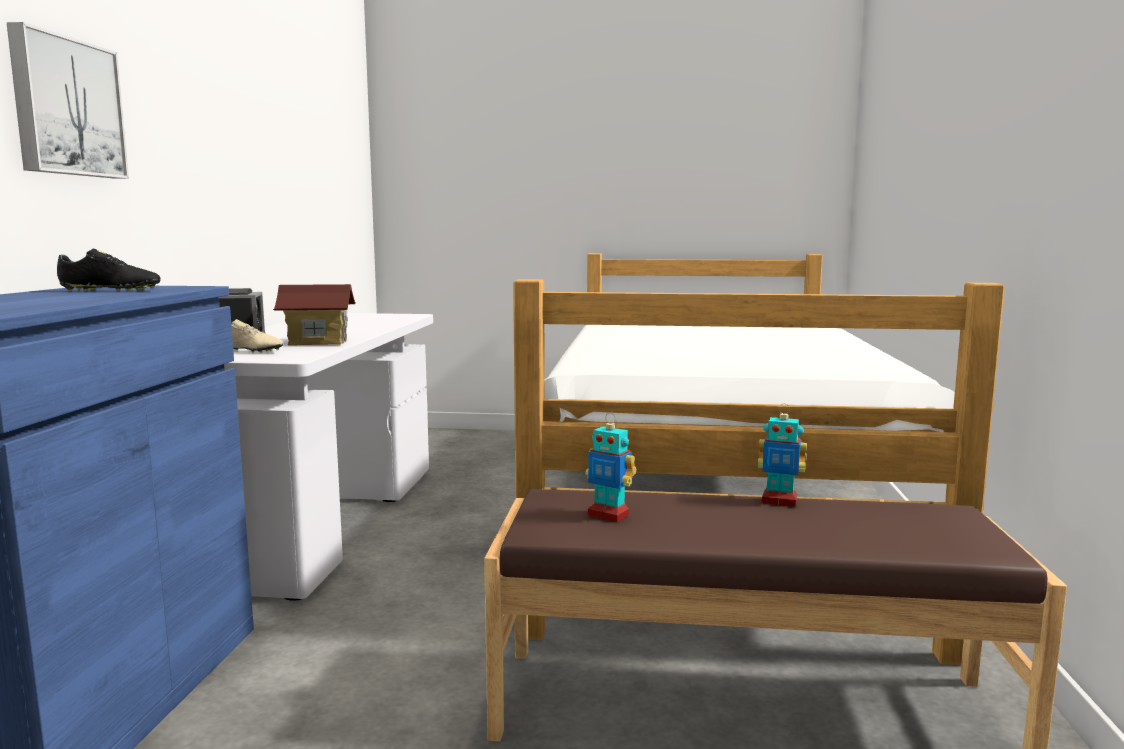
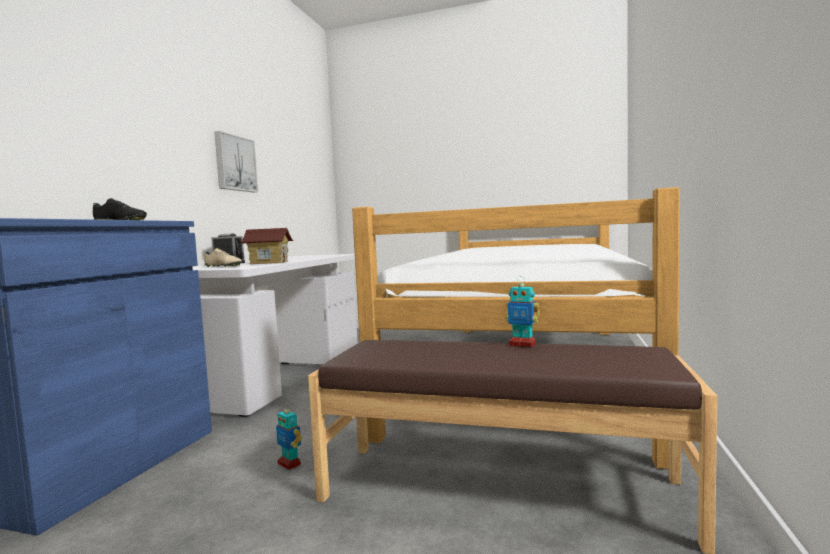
camera: 10 degrees right, 5 degrees down
picture [7,22,129,179] -> picture moved to [215,131,258,192]
toy robot [585,413,636,522] -> toy robot moved to [276,408,302,470]

